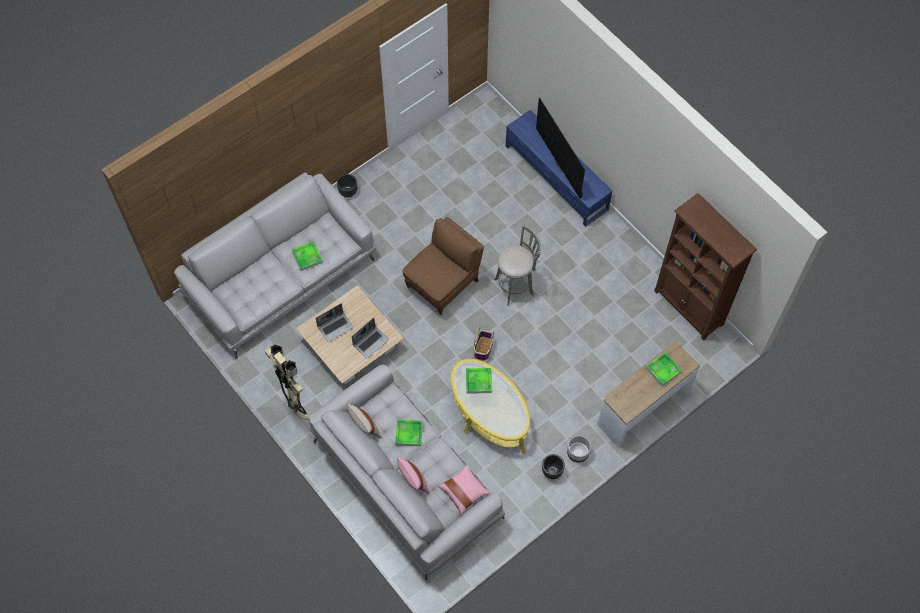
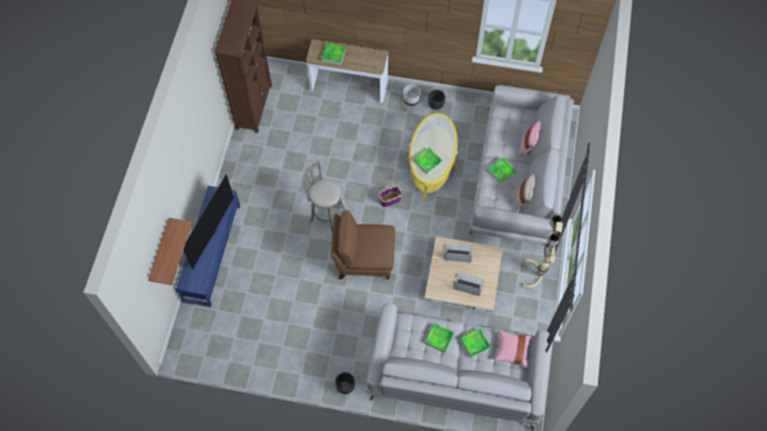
camera: 130 degrees left, 0 degrees up
pink pillow [438,465,490,515] -> pink pillow moved to [495,330,532,367]
none -> shelf [148,218,192,285]
none -> tray [460,328,492,358]

